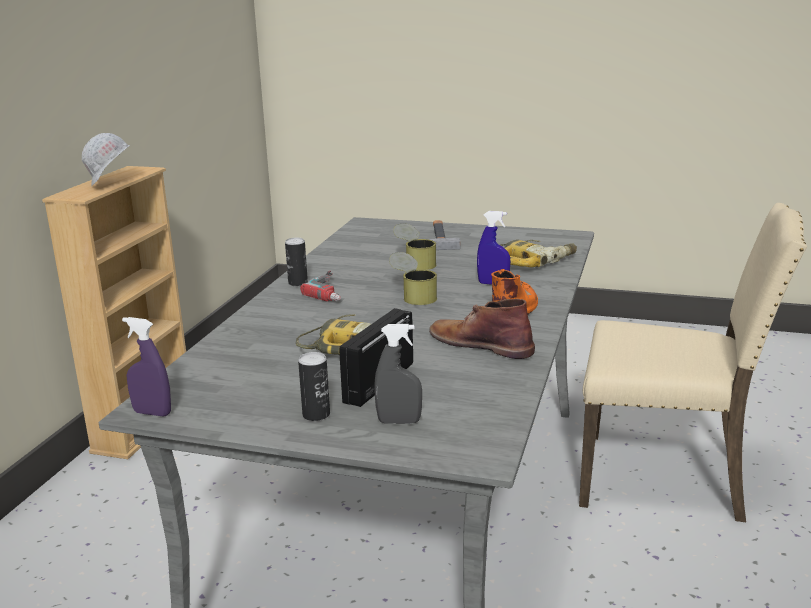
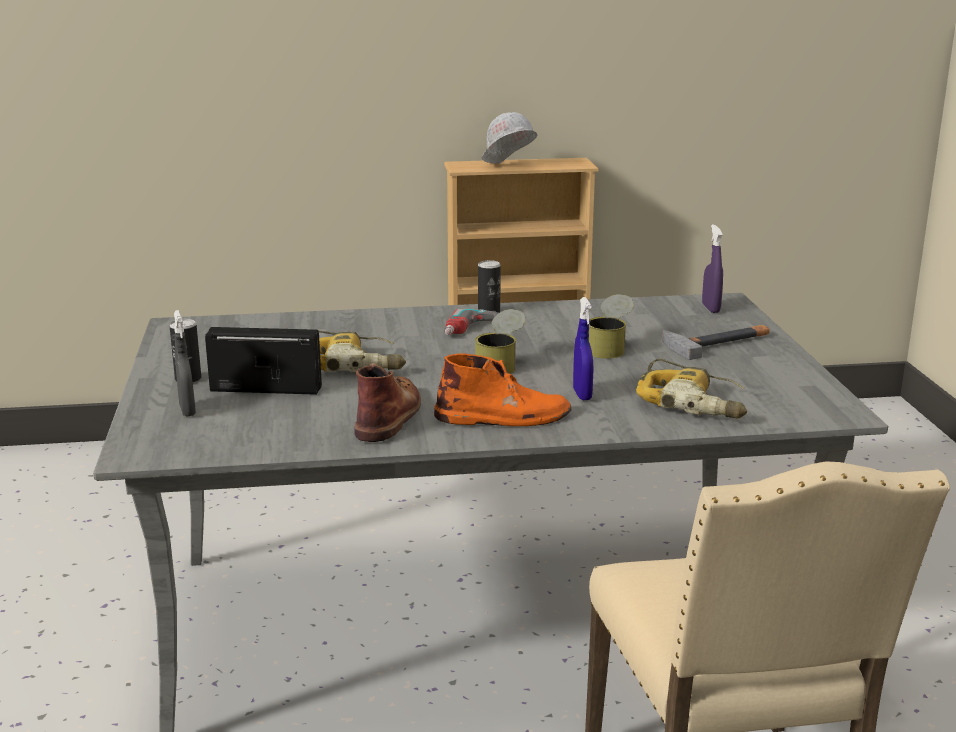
camera: 65 degrees right, 0 degrees up
purple spray bottle [122,317,171,416] -> purple spray bottle moved to [702,224,723,313]

